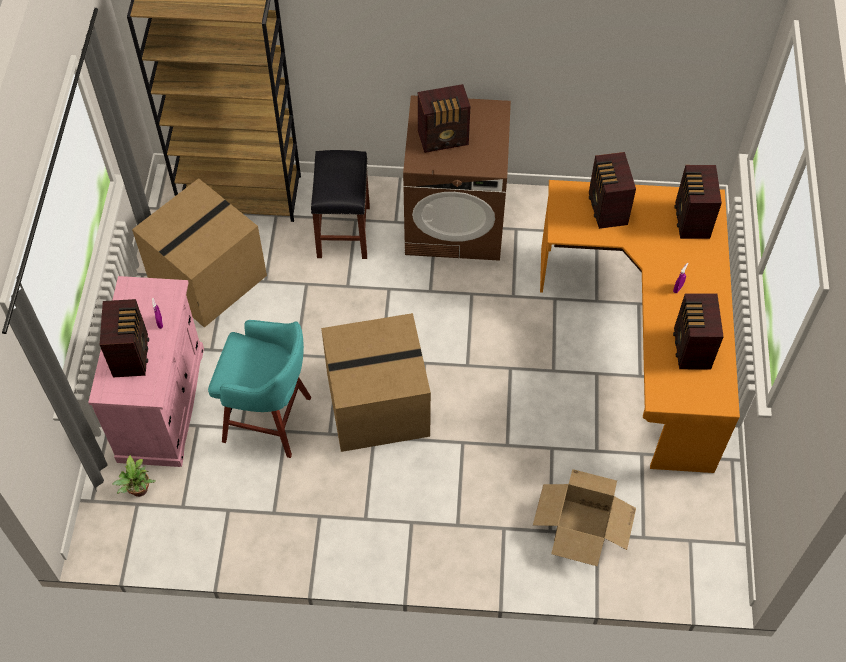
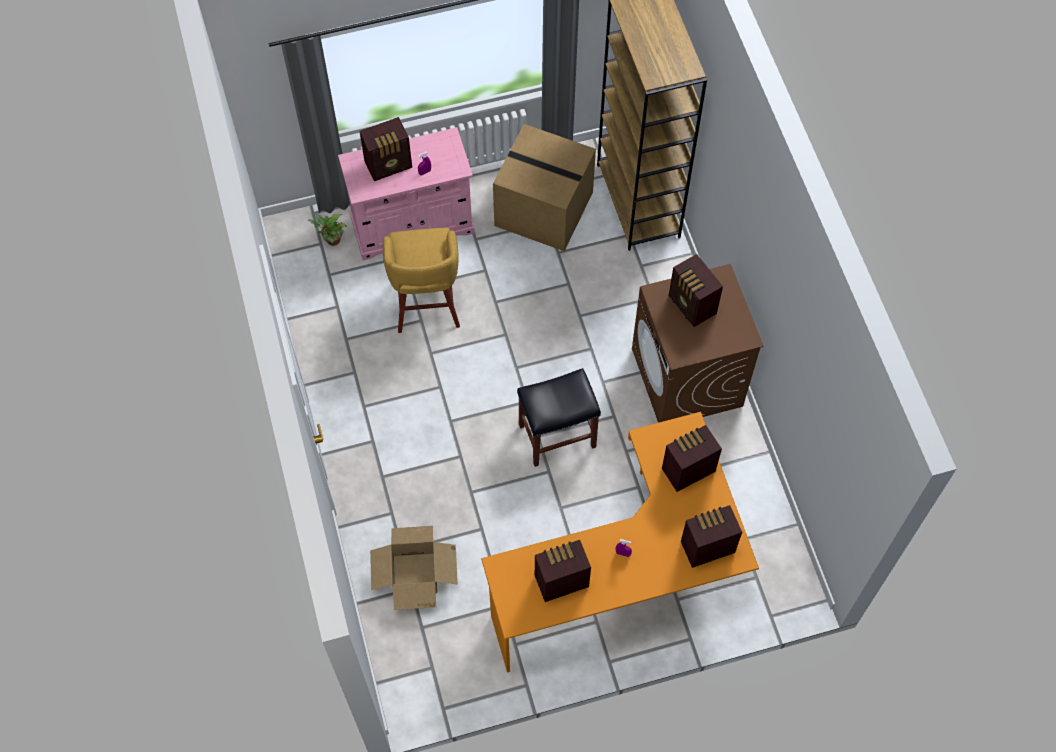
camera: 70 degrees right, 5 degrees up
turquoise stool [208,320,311,458] -> yellow stool [383,228,460,333]
black stool [311,150,370,259] -> black stool moved to [517,368,601,467]
cardboard box [321,313,431,452] -> none

